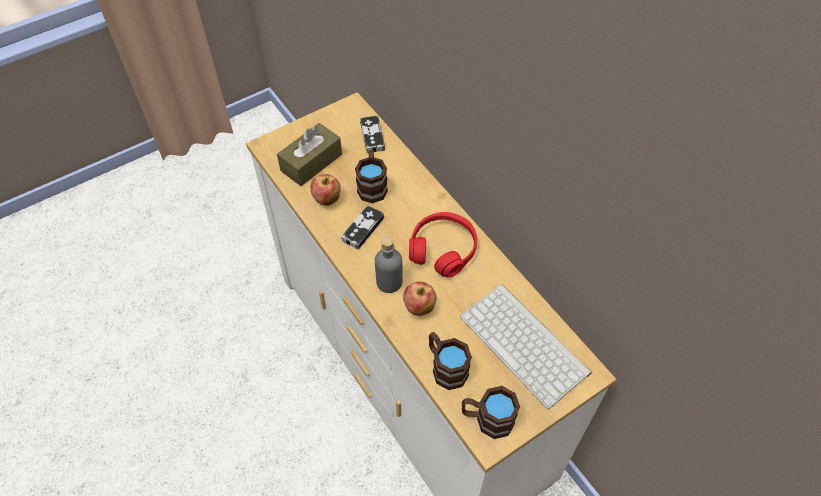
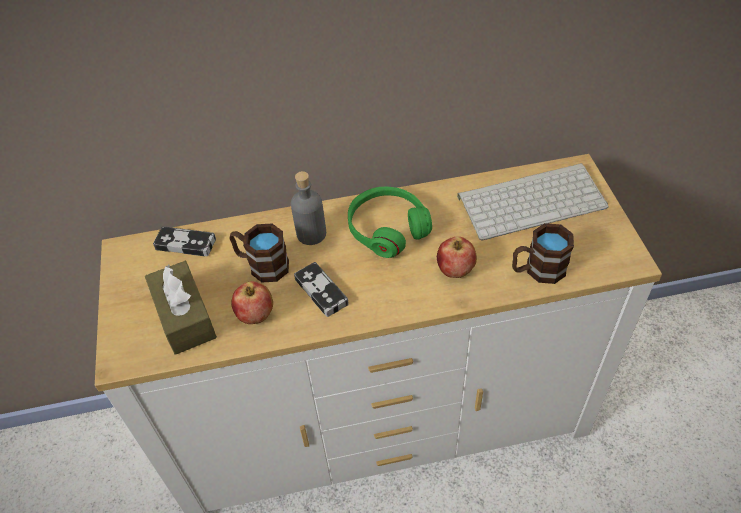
camera: 65 degrees left, 5 degrees down
grey bottle [375,236,403,293] -> grey bottle moved to [291,171,326,245]
red headphones [409,212,477,277] -> green headphones [348,187,432,258]
brown mug [462,386,520,439] -> none

